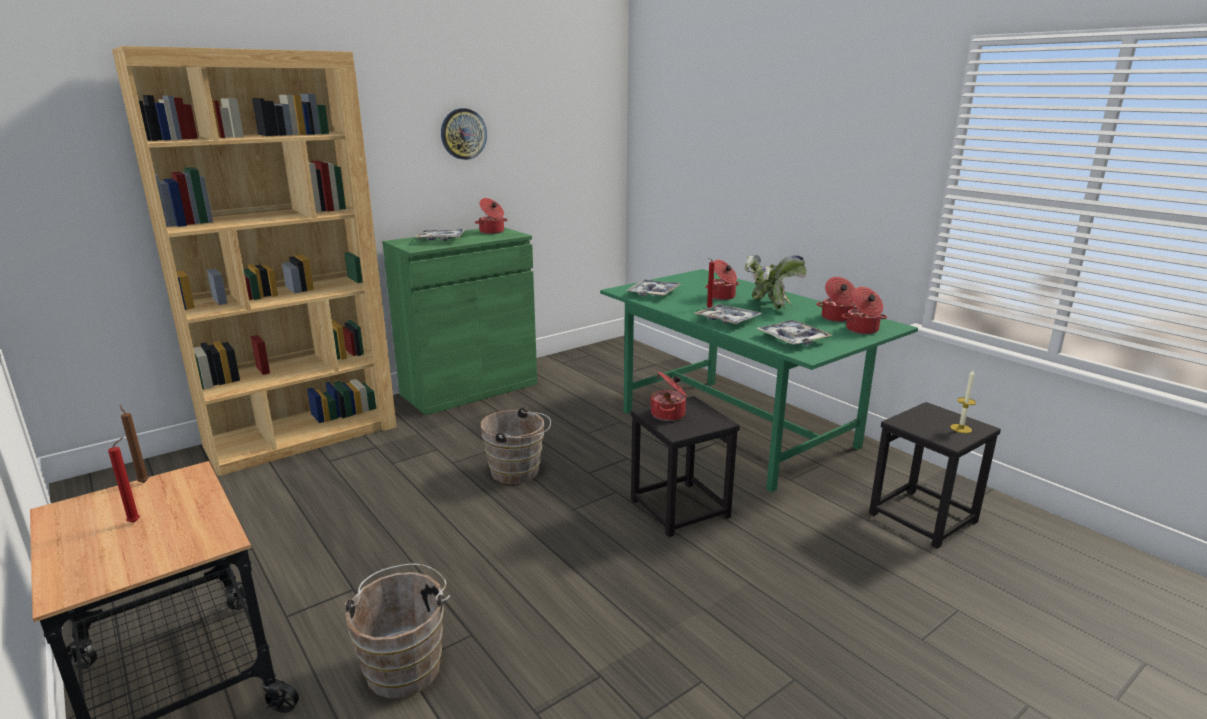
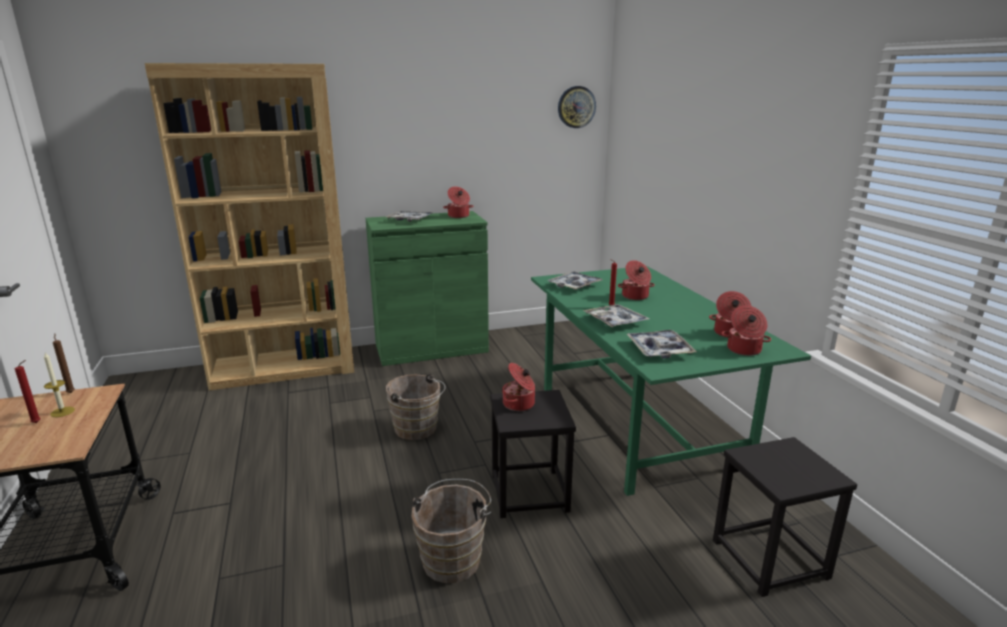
camera: 20 degrees right, 0 degrees up
brown bucket [344,564,450,698] -> brown bucket moved to [411,479,491,583]
wall clock [441,108,487,160] -> wall clock moved to [558,86,596,128]
potted plant [745,255,807,309] -> none
candle [950,370,976,433] -> candle moved to [44,353,75,417]

